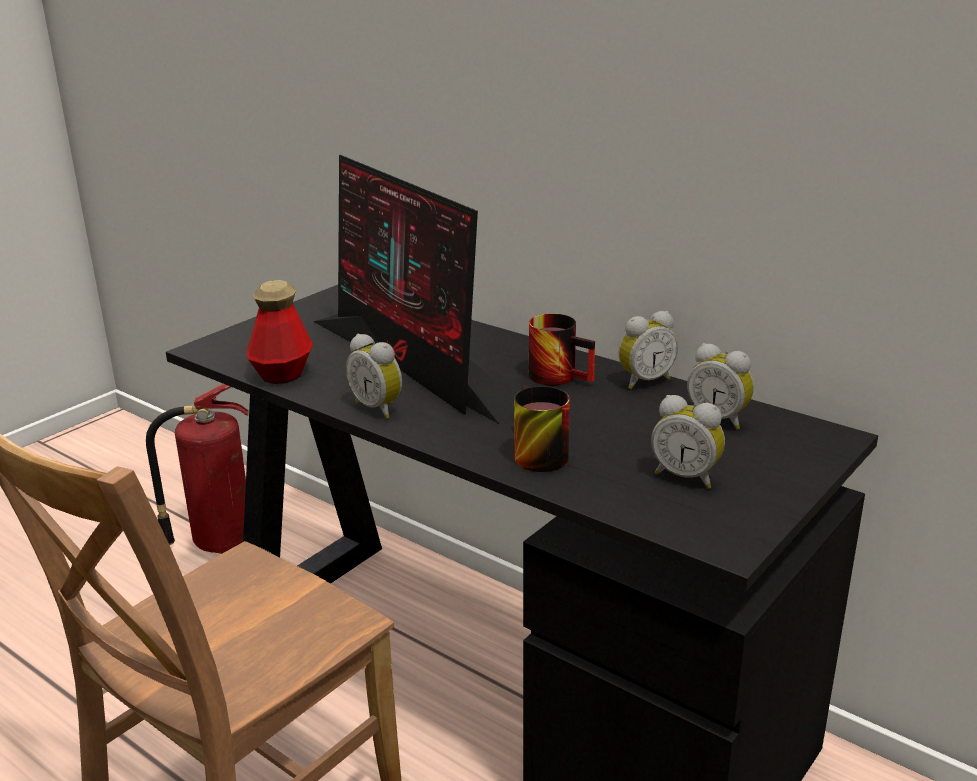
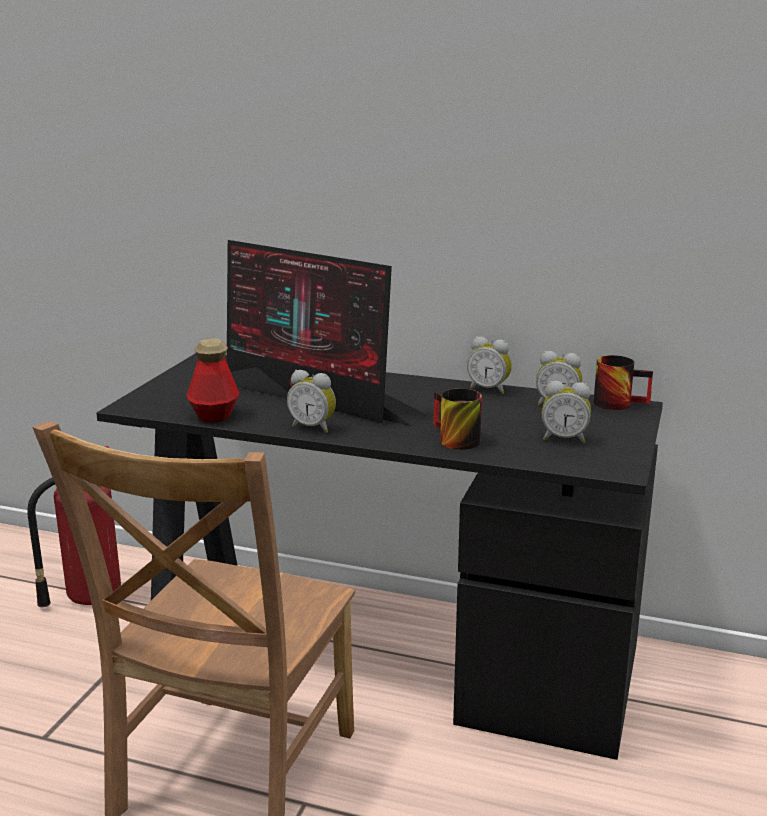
camera: 20 degrees left, 5 degrees down
mug [529,313,595,385] -> mug moved to [593,355,653,410]
alarm clock [619,311,678,389] -> alarm clock turned 75 degrees clockwise [467,336,512,394]

